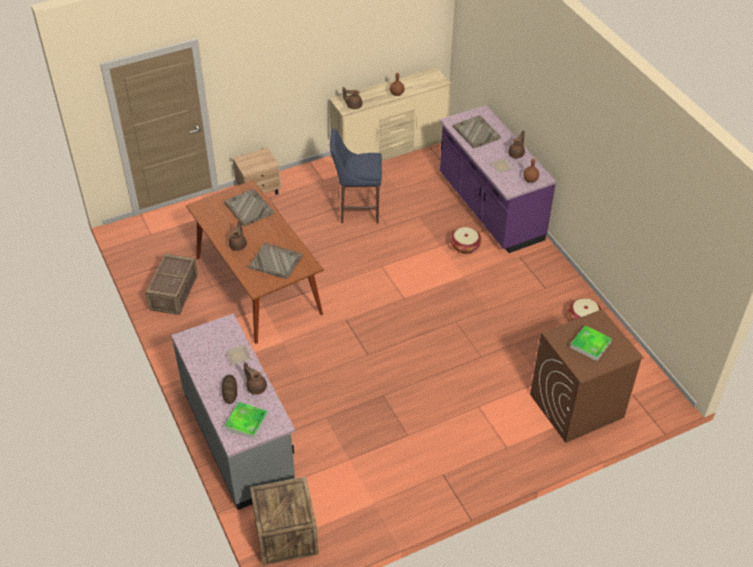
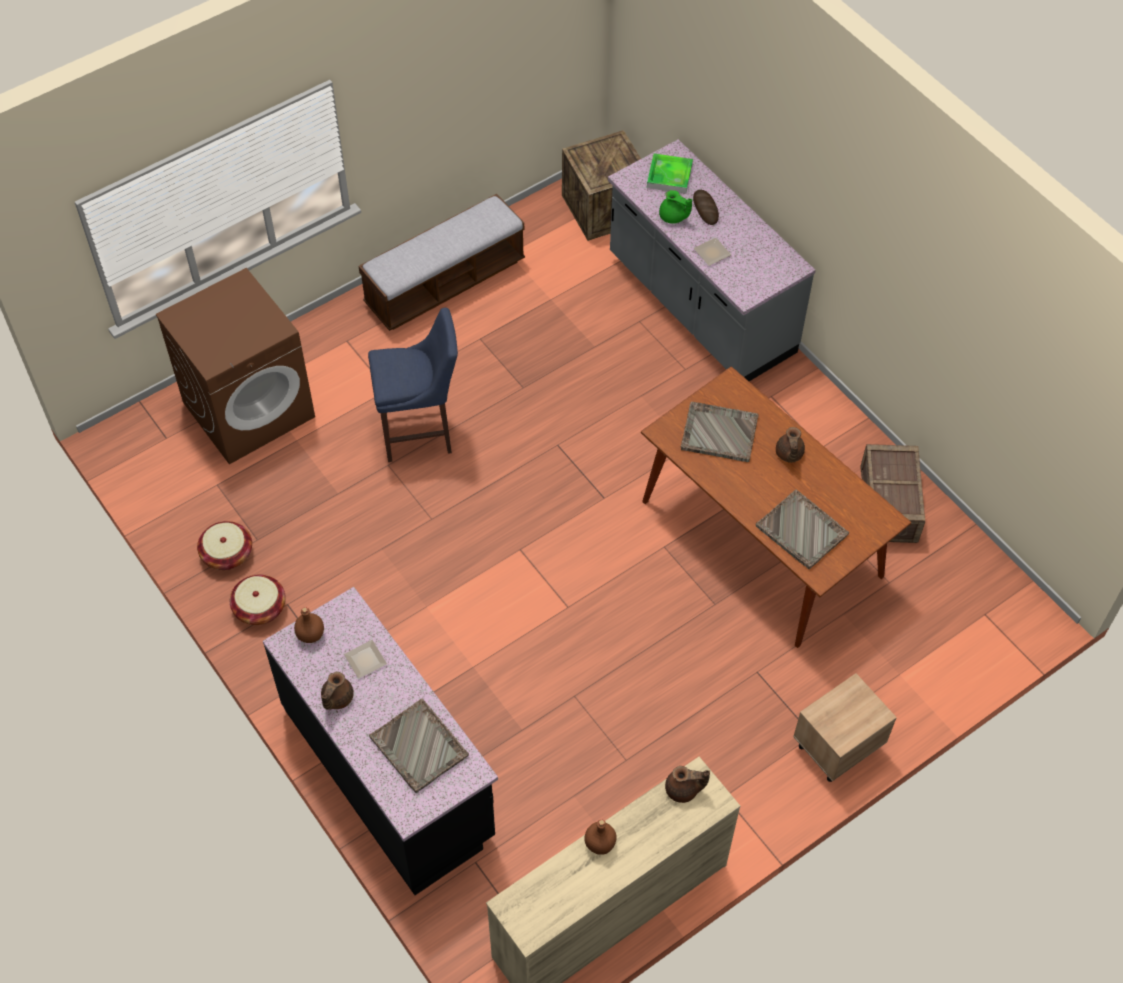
camera: 170 degrees right, 10 degrees up
brown teapot [244,362,267,395] -> green teapot [659,190,692,224]
blue stool [330,128,382,223] -> blue stool moved to [368,308,458,462]
purple counter [440,105,556,253] -> black counter [263,587,498,895]
basket [450,227,482,254] -> basket moved to [230,575,286,625]
tray [570,325,612,361] -> none
none -> bench [359,194,525,331]

